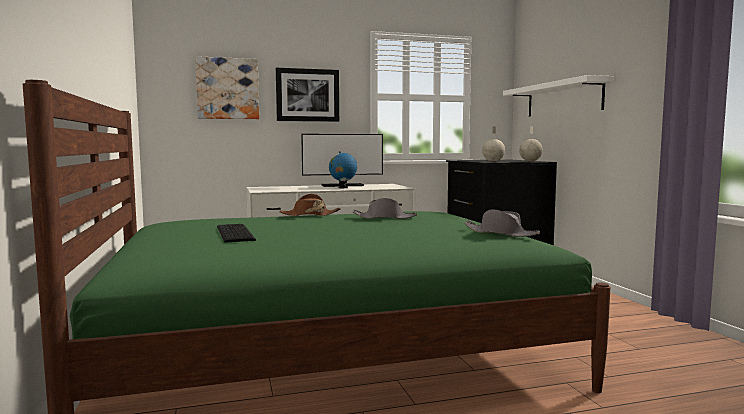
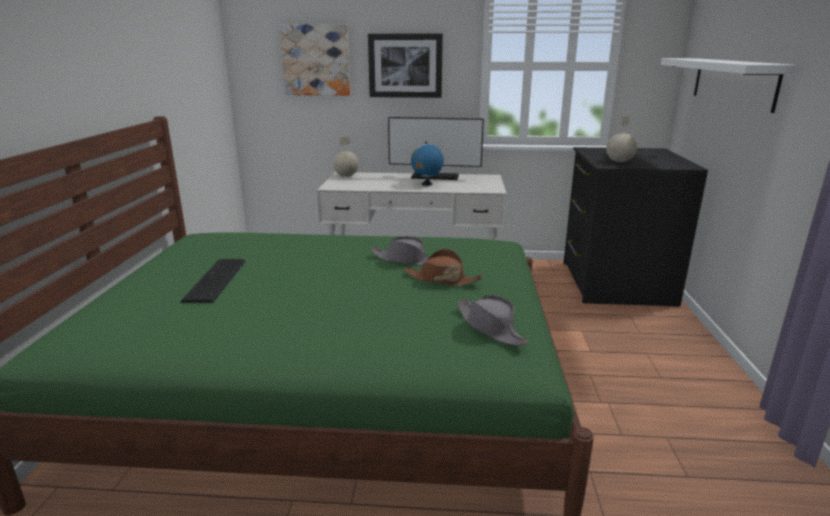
camera: 20 degrees right, 15 degrees up
brown hat [279,194,341,216] -> brown hat moved to [404,249,483,286]
globe [519,126,543,162] -> globe moved to [333,136,359,177]

